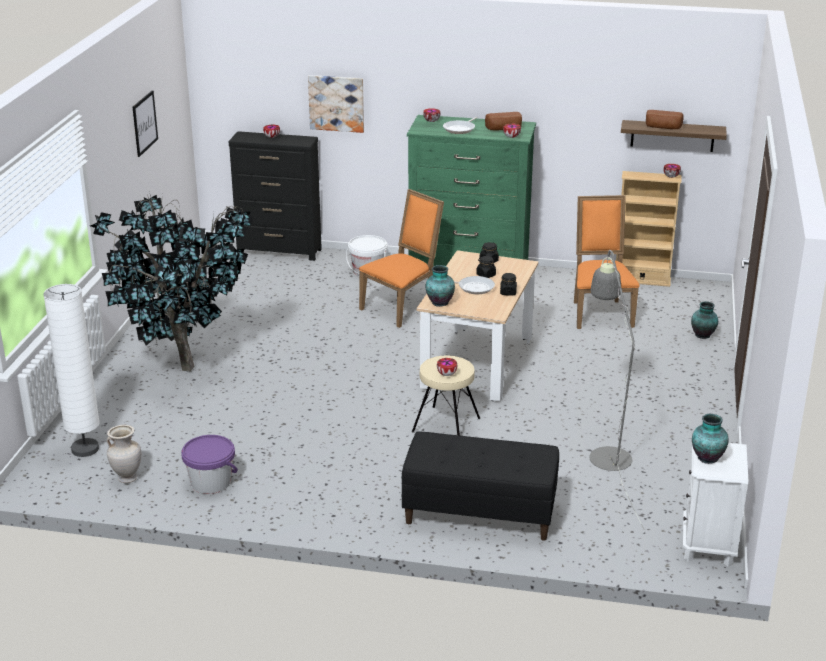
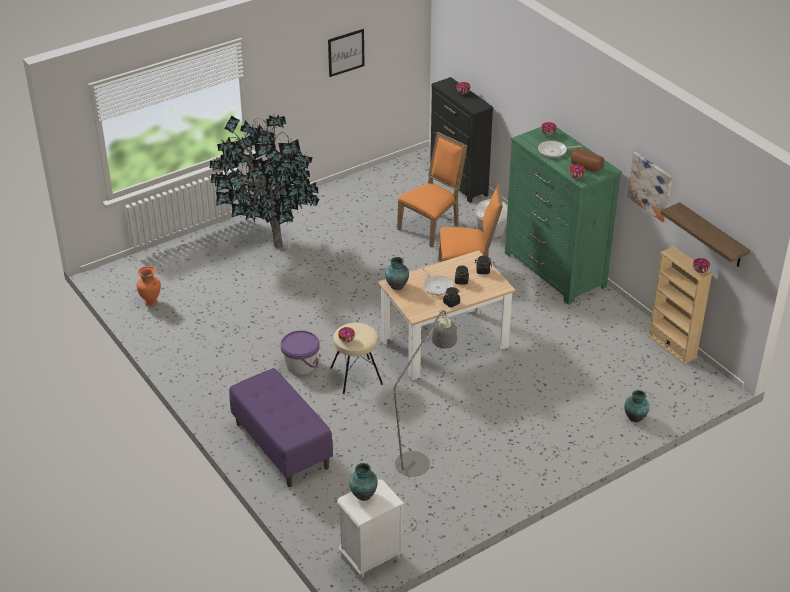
camera: 45 degrees right, 10 degrees up
white floor lamp [43,284,100,457] -> none
beige vase [107,425,141,483] -> orange vase [137,266,161,306]
purple bucket [181,435,238,494] -> purple bucket moved to [281,330,320,375]
picture [308,75,364,133] -> picture moved to [627,152,672,222]
black bench [401,432,559,541] -> purple bench [229,368,333,487]
orange chair [574,195,640,329] -> orange chair moved to [397,132,468,248]
bread [646,110,684,129] -> none

